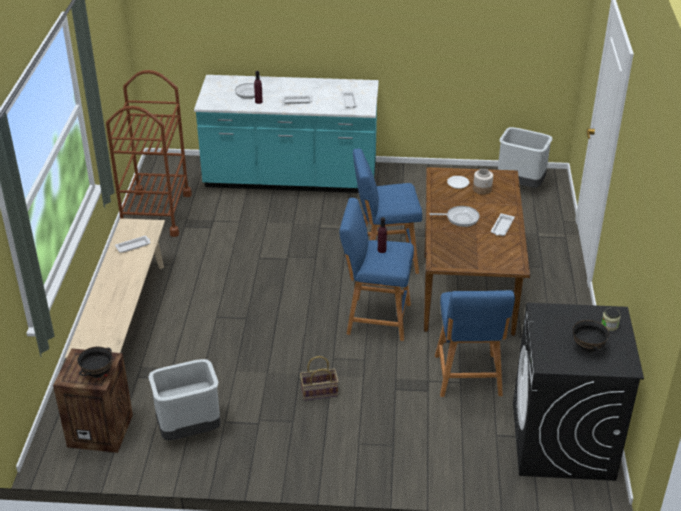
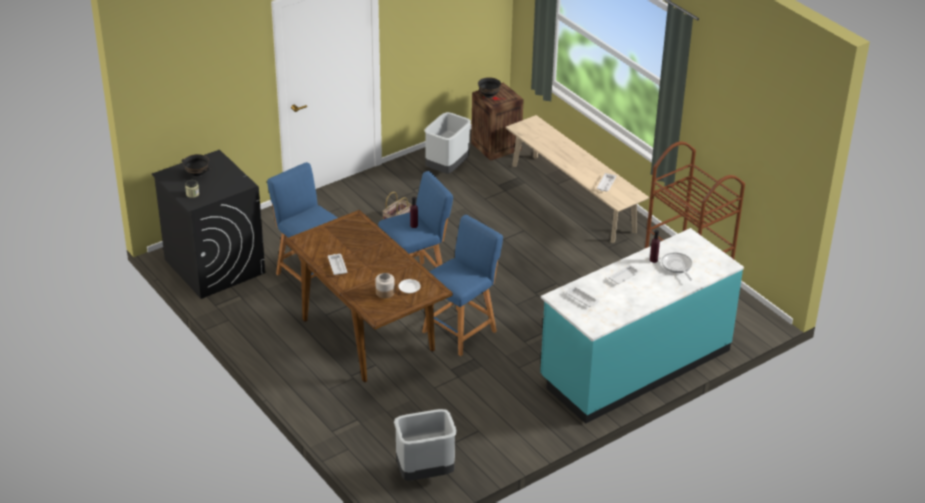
camera: 140 degrees right, 0 degrees up
frying pan [430,206,480,227] -> none

